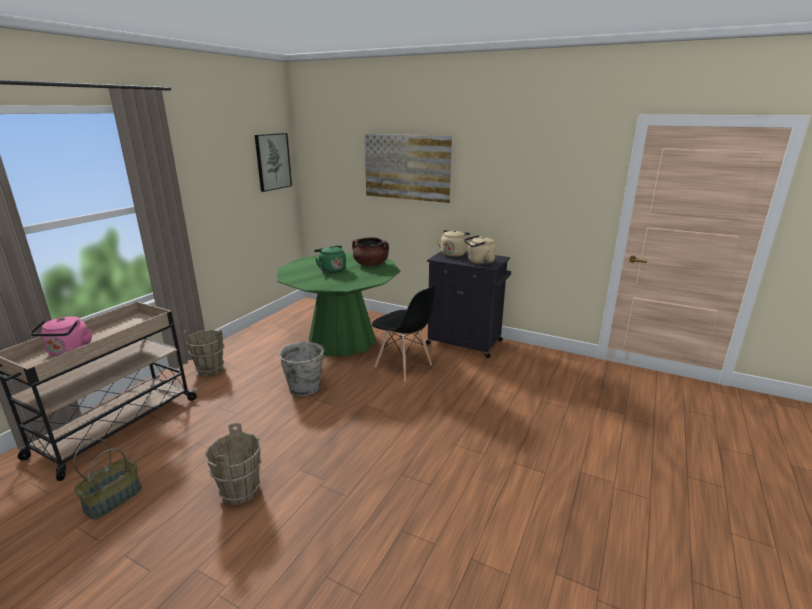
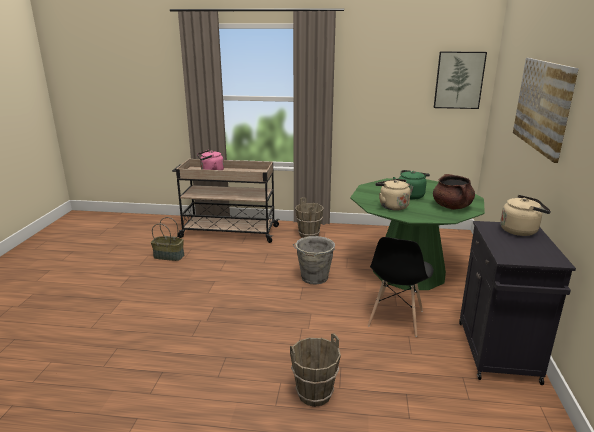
camera: 70 degrees right, 0 degrees up
brown bucket [205,423,262,505] -> brown bucket moved to [290,333,341,407]
beige kettle [464,235,496,265] -> beige kettle moved to [375,179,410,210]

